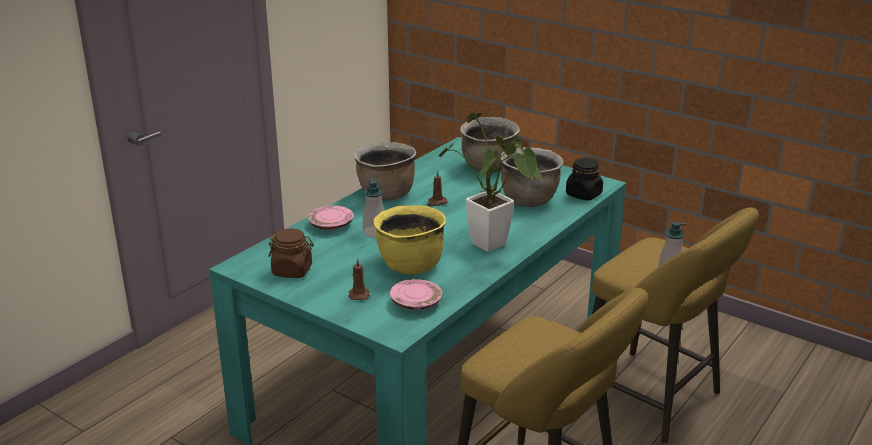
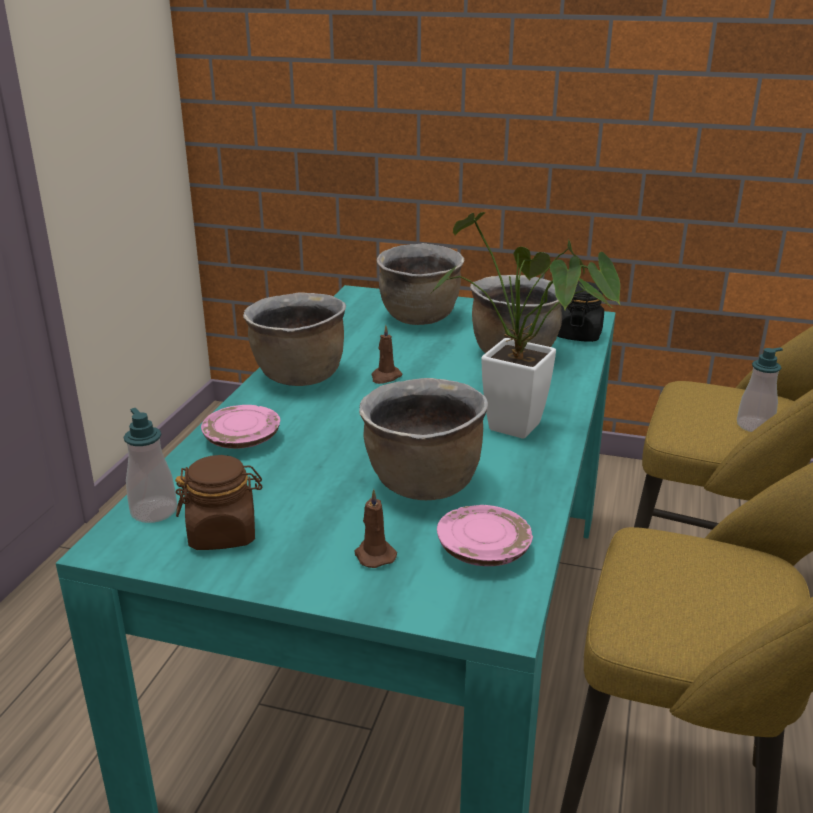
camera: 20 degrees left, 0 degrees up
soap dispenser [363,178,385,237] -> soap dispenser moved to [124,408,177,523]
yellow cooking pot [374,205,446,275] -> brown cooking pot [359,378,488,500]

